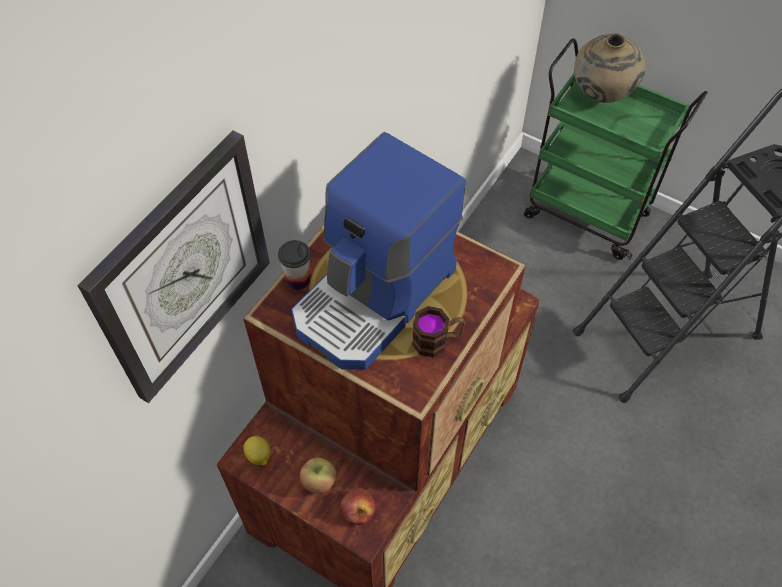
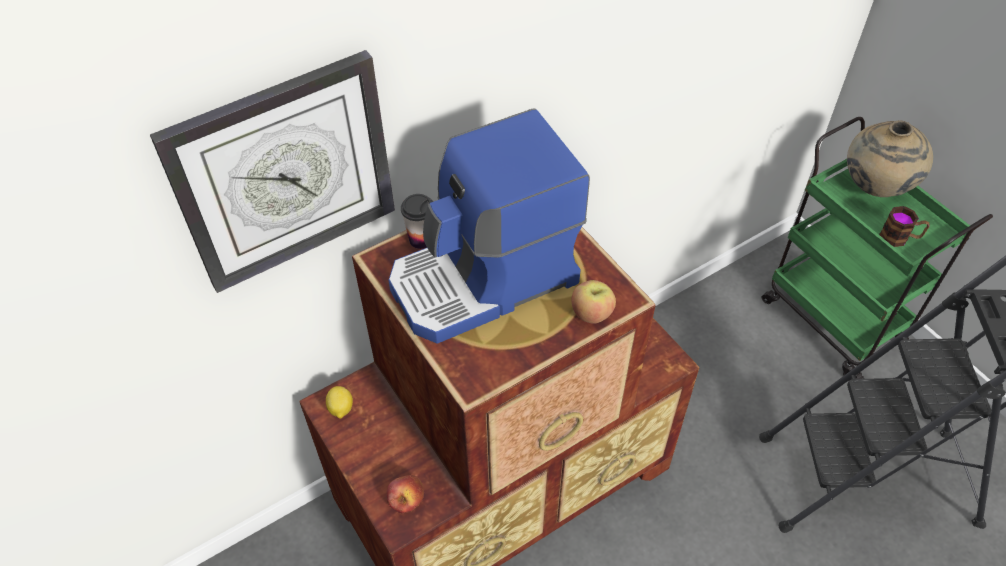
camera: 25 degrees right, 5 degrees down
apple [300,458,337,494] -> apple moved to [571,280,616,324]
mug [412,306,465,357] -> mug moved to [879,206,929,247]

